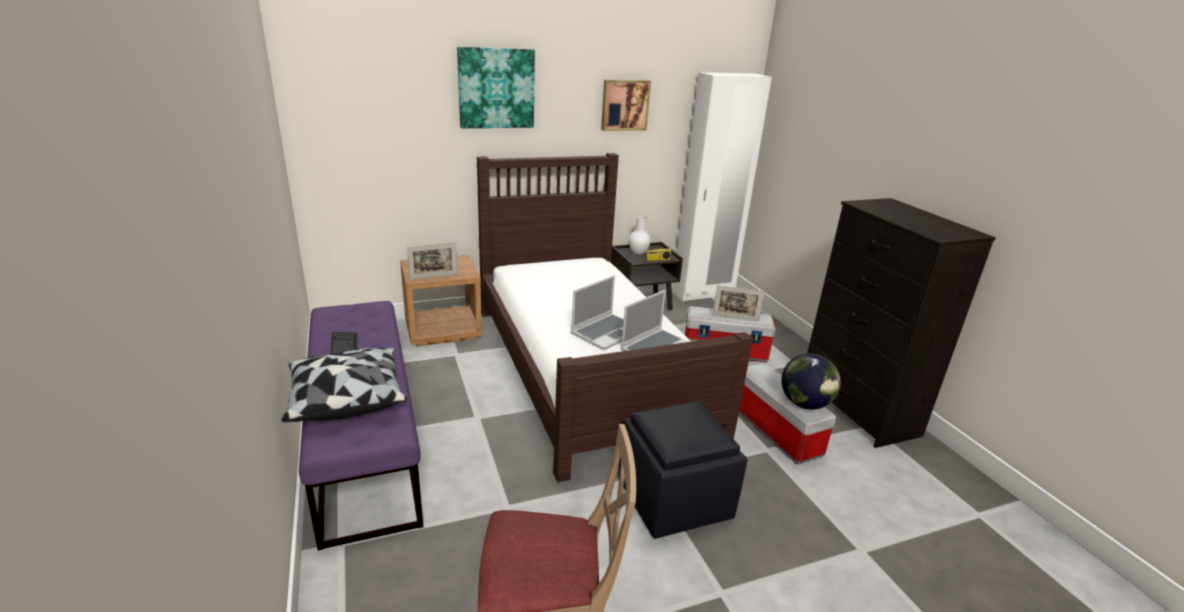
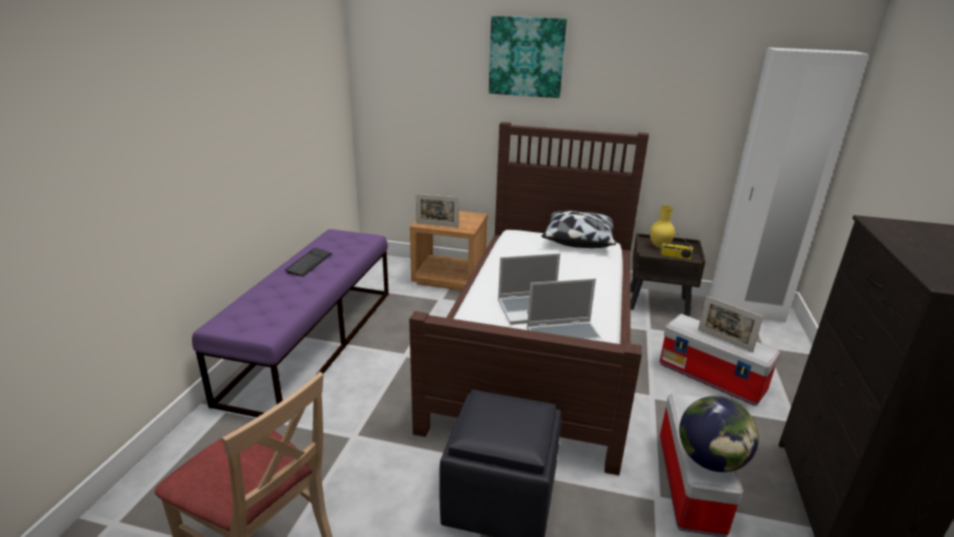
camera: 35 degrees right, 0 degrees up
pillow [281,348,407,422] -> pillow moved to [541,210,616,248]
picture [601,79,651,131] -> none
white vase [629,216,651,255] -> yellow vase [650,205,675,248]

